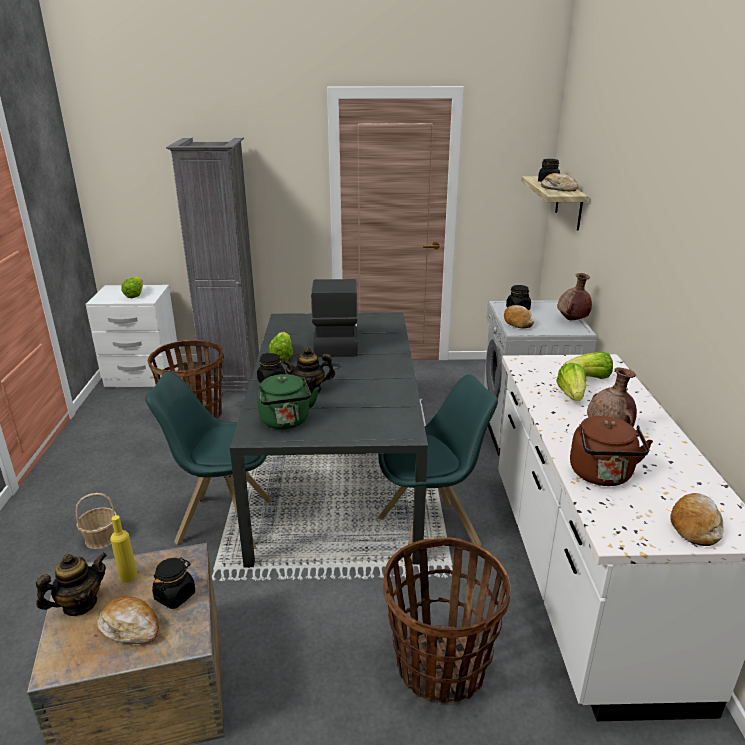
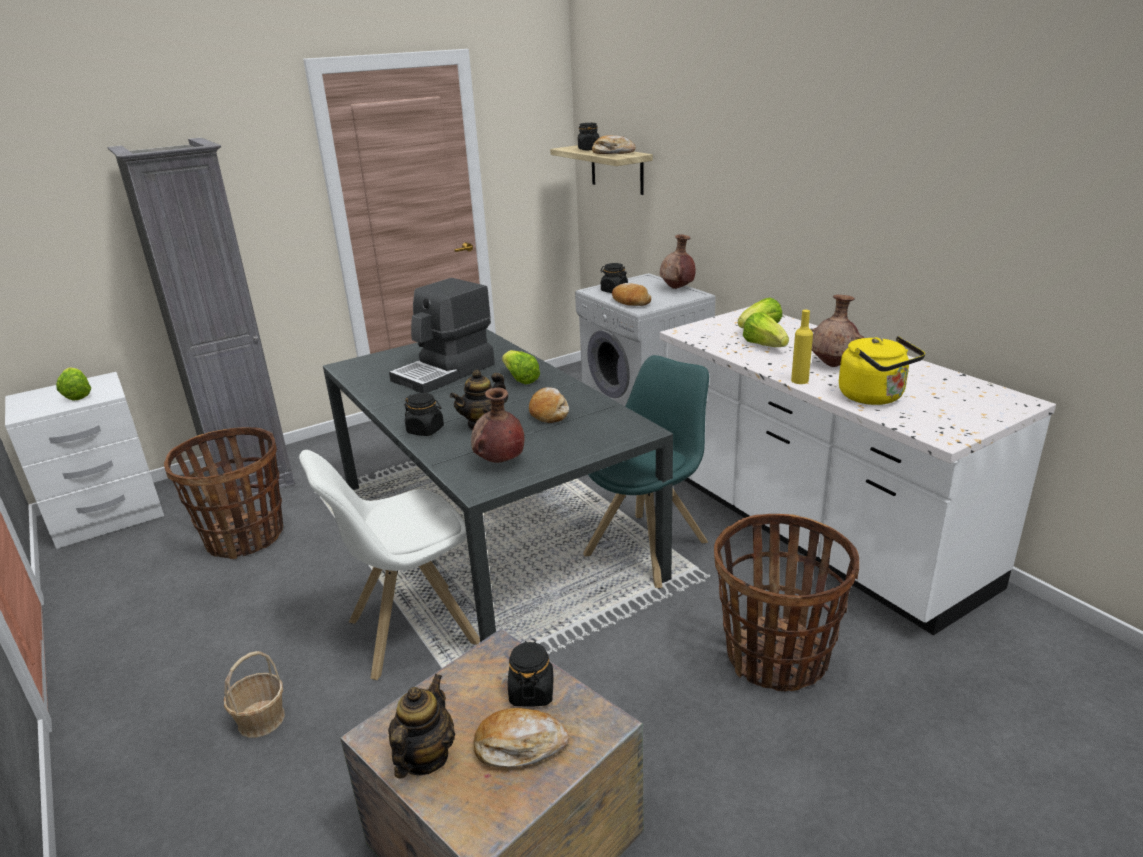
camera: 30 degrees left, 0 degrees up
yellow bottle [110,515,137,583] -> yellow bottle moved to [791,310,813,384]
turquoise chair [145,372,272,549] -> white chair [299,450,480,680]
green kettle [257,374,319,429] -> brown vase [471,387,524,463]
lettuce [269,332,293,361] -> lettuce moved to [502,350,540,384]
coffee machine [311,279,358,357] -> coffee machine turned 105 degrees counterclockwise [389,278,495,393]
brown kettle [570,416,653,486] -> yellow kettle [839,336,925,405]
bread [670,493,724,546] -> bread moved to [529,387,569,423]

